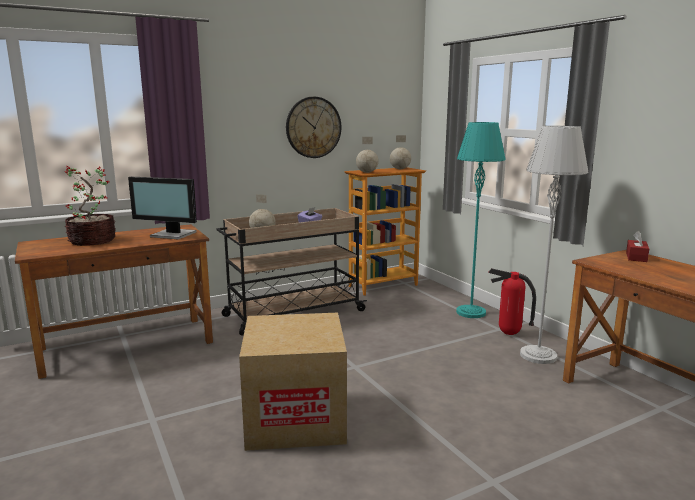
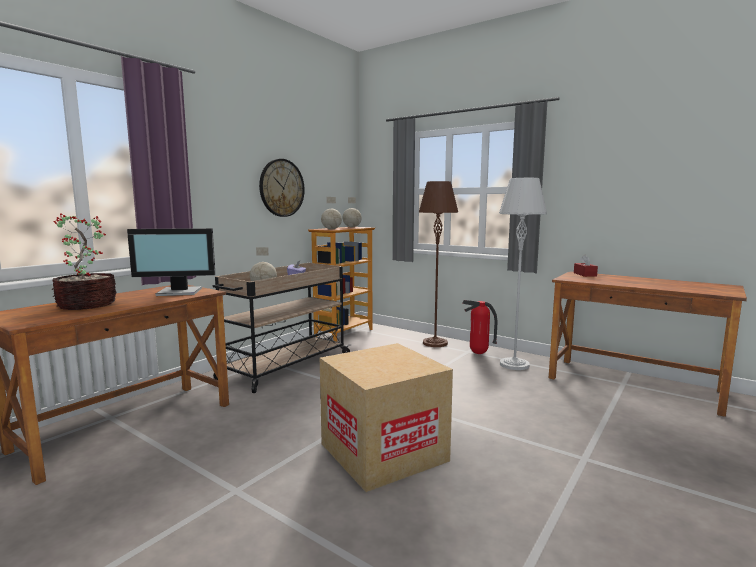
camera: 25 degrees left, 5 degrees down
turquoise floor lamp [456,122,506,318] -> brown floor lamp [419,181,458,347]

